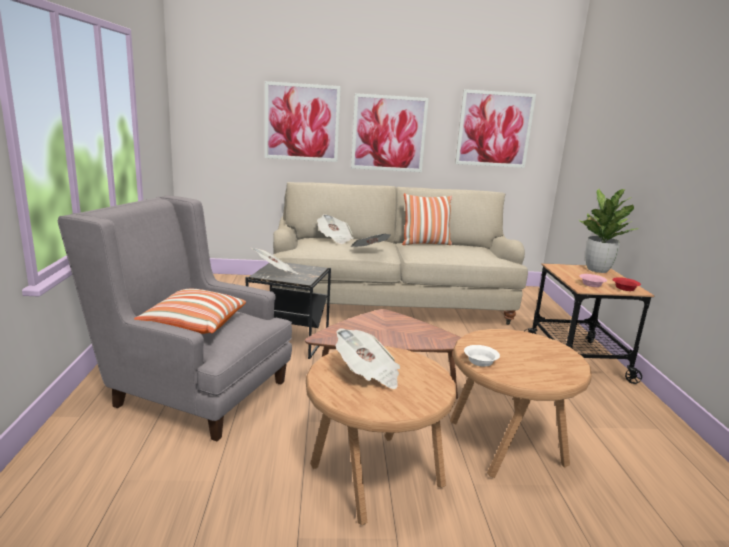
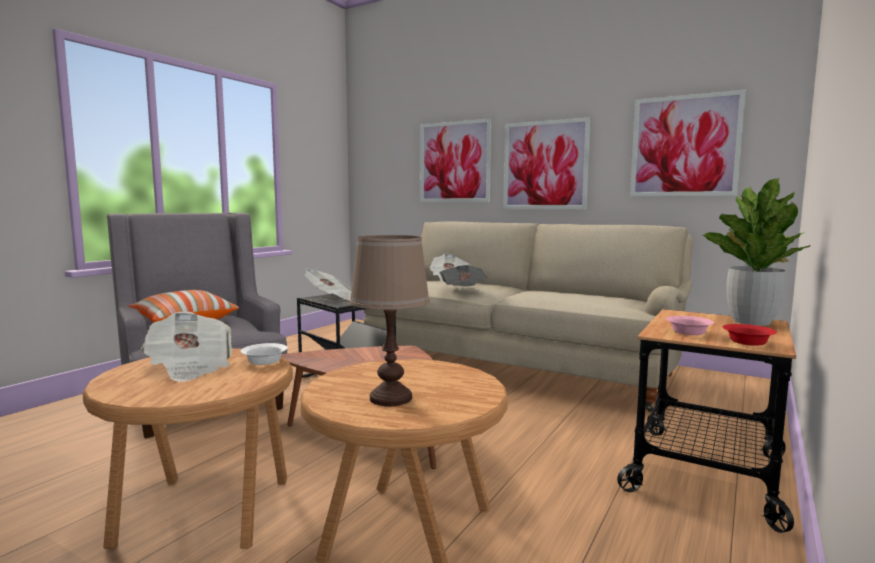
camera: 35 degrees right, 10 degrees down
pillow [402,193,452,245] -> none
white bowl [464,345,500,367] -> white bowl moved to [240,343,287,365]
none -> brown table lamp [350,235,430,406]

